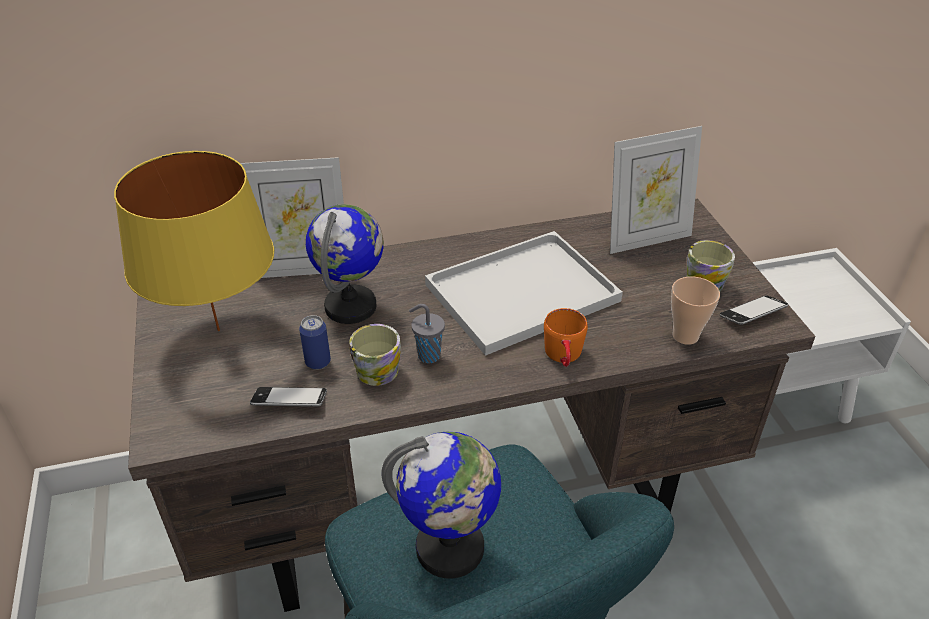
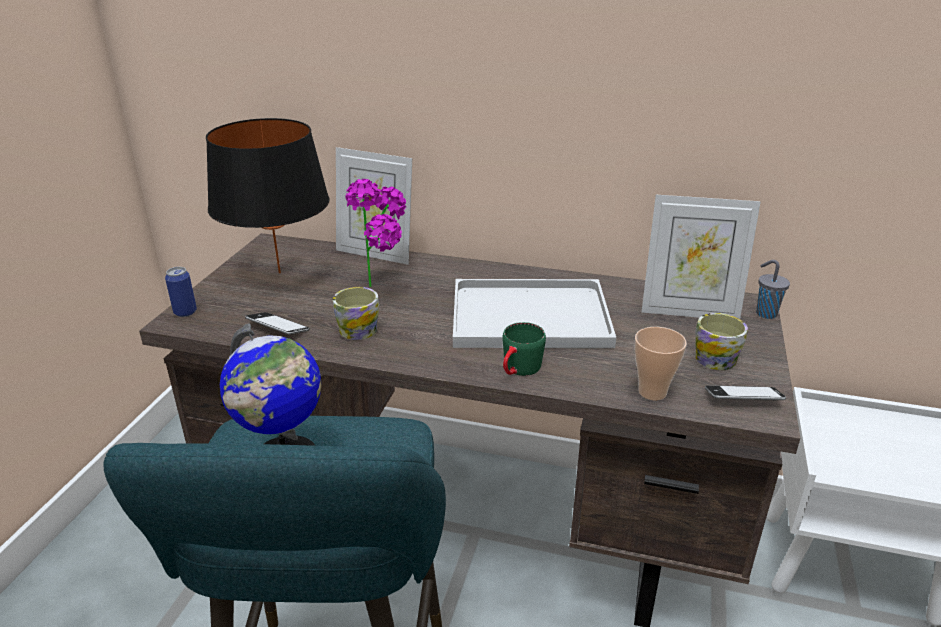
camera: 30 degrees right, 10 degrees down
yellow table lamp [114,151,274,331] -> black table lamp [206,118,330,273]
can [299,315,331,370] -> can moved to [165,267,197,317]
globe [306,204,384,324] -> potted plant [345,179,406,287]
grey cup [409,304,445,363] -> grey cup moved to [756,260,790,319]
orange mug [544,308,588,367] -> green mug [503,322,546,376]

